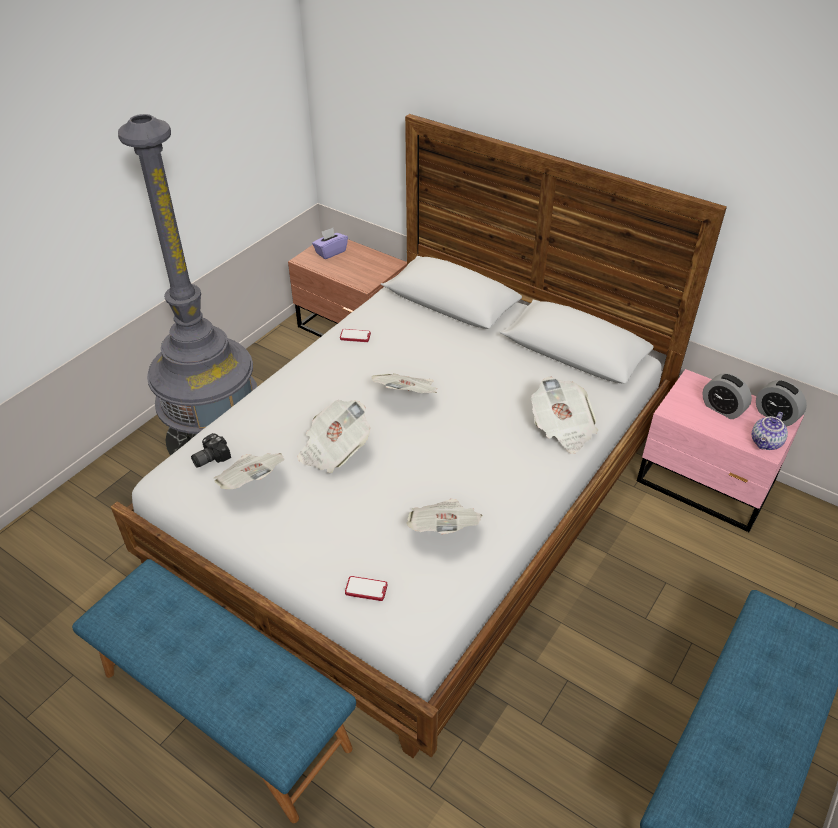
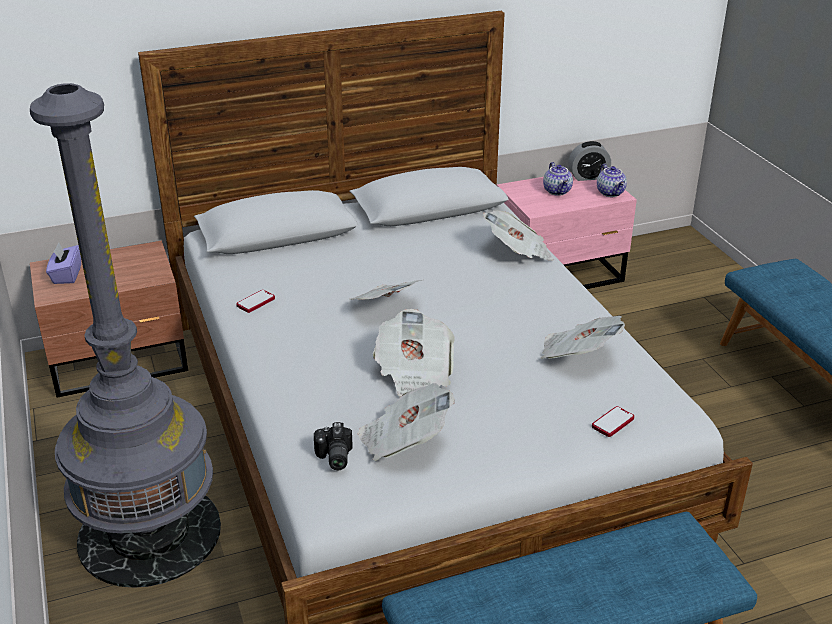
camera: 55 degrees left, 10 degrees down
alarm clock [702,373,752,419] -> teapot [543,162,573,196]

